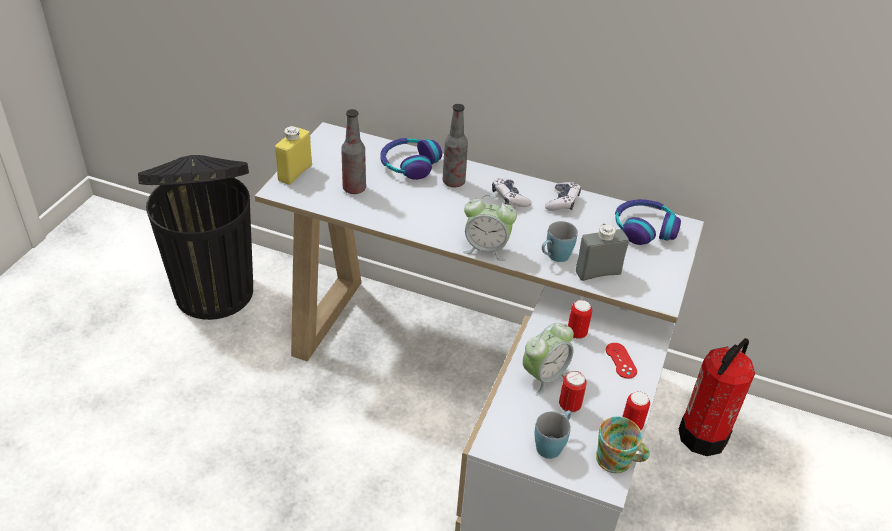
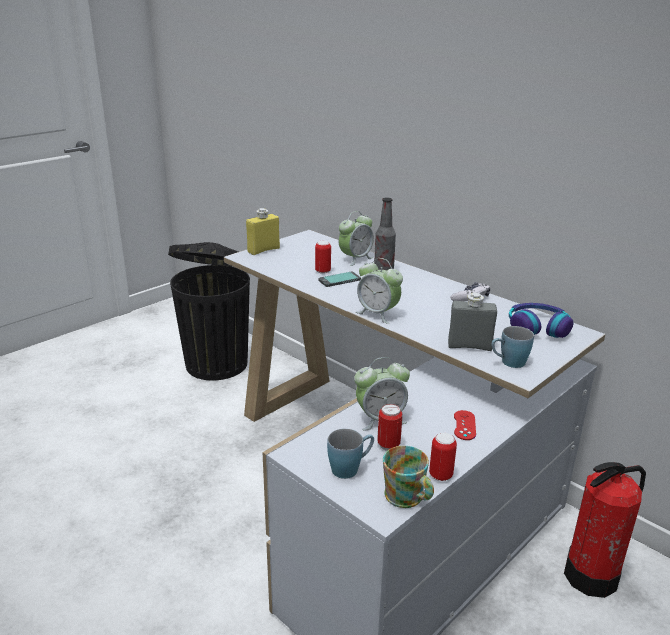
camera: 25 degrees right, 15 degrees down
bottle [341,109,366,194] -> none
headphones [380,138,442,180] -> alarm clock [338,211,374,266]
game controller [492,178,532,207] -> none
blue mug [542,221,578,262] -> blue mug moved to [491,326,534,368]
can [568,300,592,339] -> can moved to [315,241,331,274]
none -> phone [318,271,361,287]

